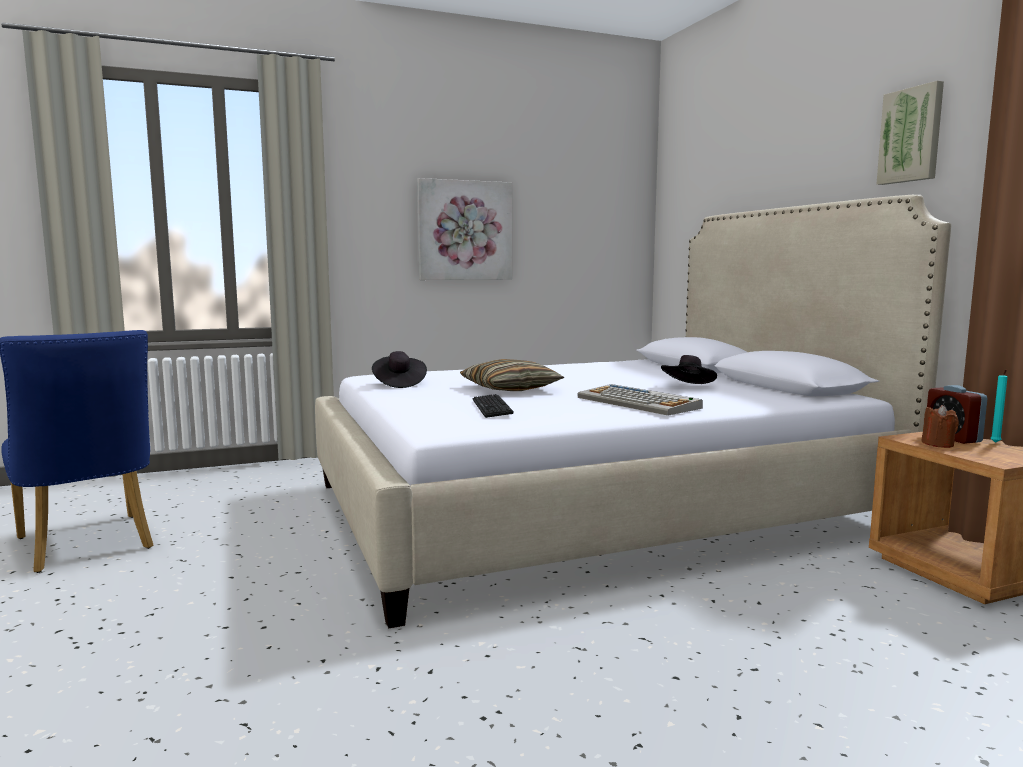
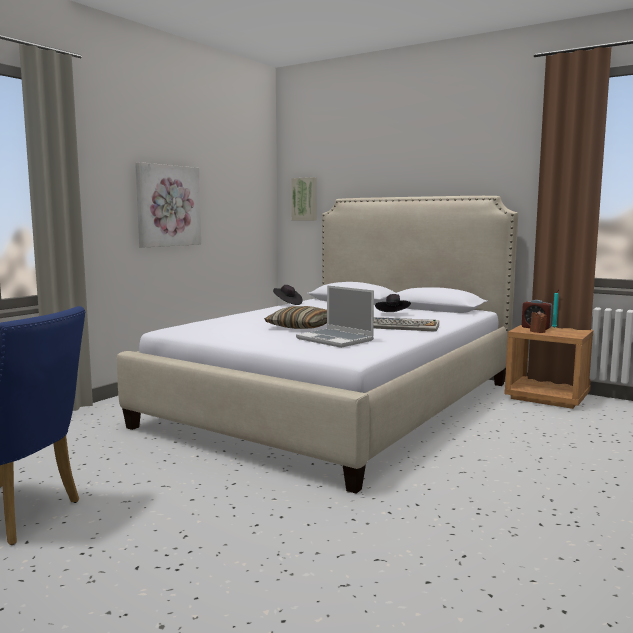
camera: 35 degrees left, 0 degrees up
black hat [372,351,427,388] -> black hat moved to [273,285,303,305]
keyboard [473,394,514,418] -> laptop [296,285,374,348]
picture [876,81,944,185] -> picture moved to [291,177,317,220]

